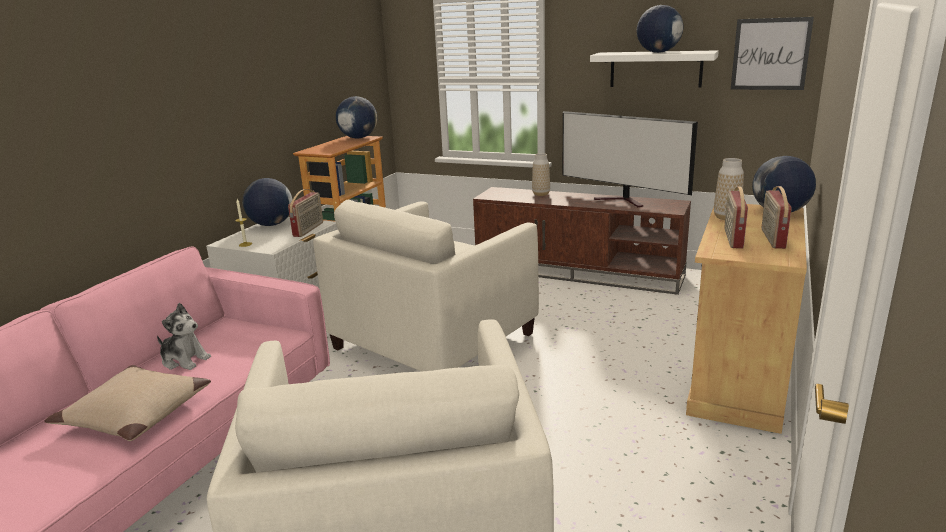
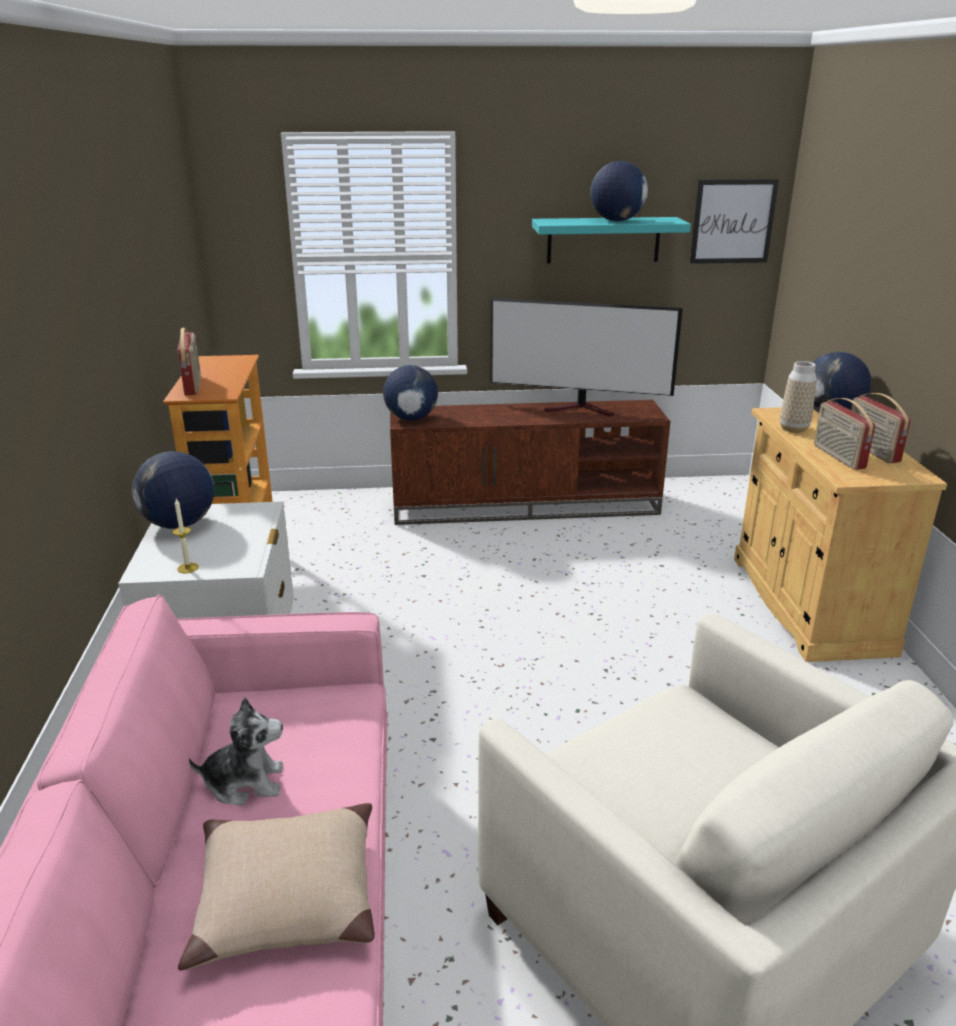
camera: 30 degrees left, 5 degrees up
radio [288,189,323,237] -> radio moved to [178,328,201,396]
beige armchair [313,200,539,371] -> none
globe [336,96,377,139] -> globe moved to [383,365,438,420]
vase [532,153,550,196] -> none
white shelf [590,50,719,87] -> turquoise shelf [532,217,691,264]

